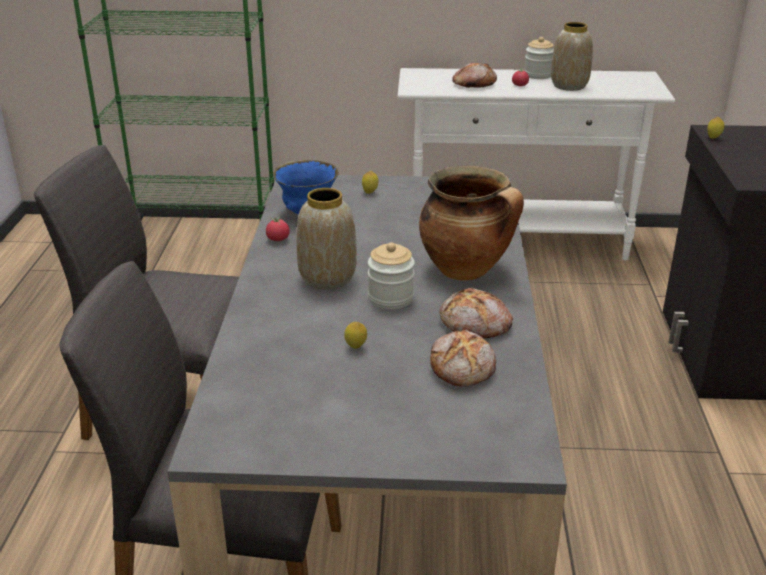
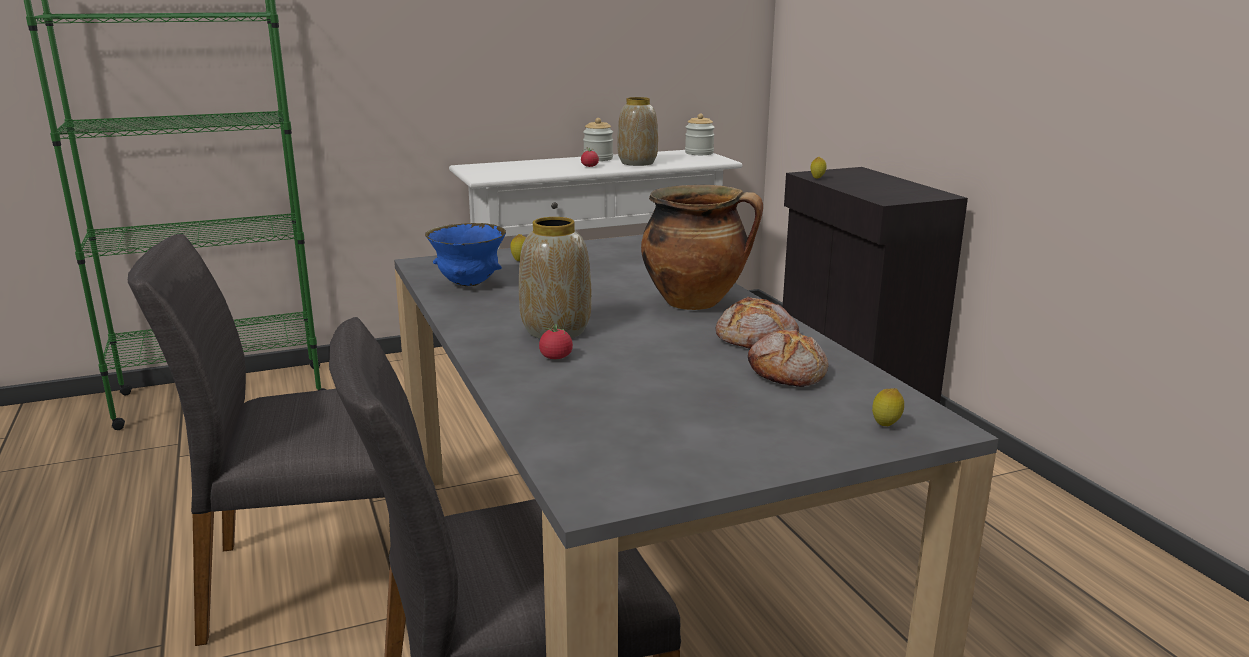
camera: 25 degrees left, 10 degrees down
tomato [266,217,290,241] -> tomato moved to [539,324,573,359]
lemon [344,322,367,349] -> lemon moved to [872,388,904,426]
jar [368,242,415,309] -> jar moved to [685,114,715,155]
bread [452,63,497,88] -> none

